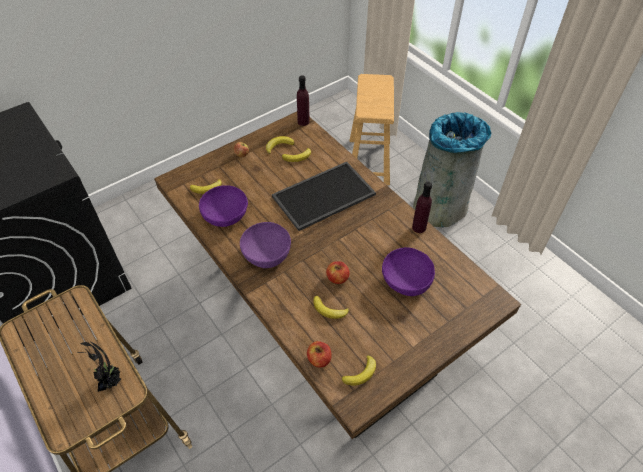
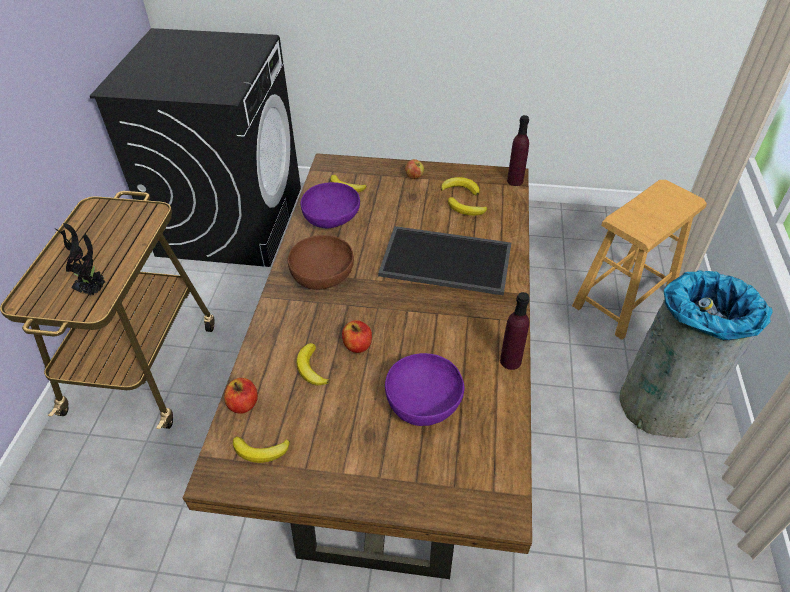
camera: 45 degrees right, 5 degrees down
purple bowl [240,222,291,268] -> brown bowl [288,235,354,290]

